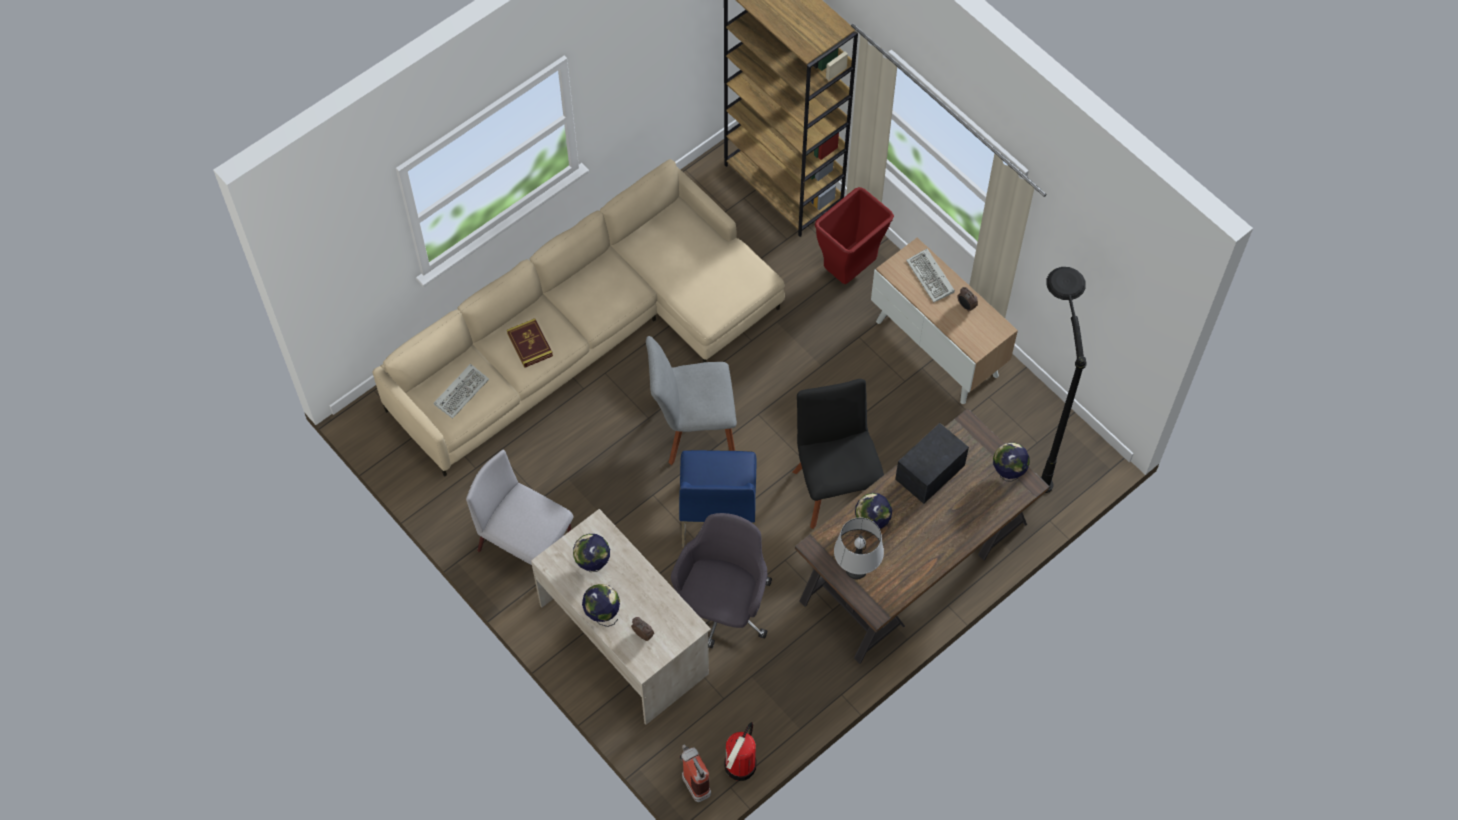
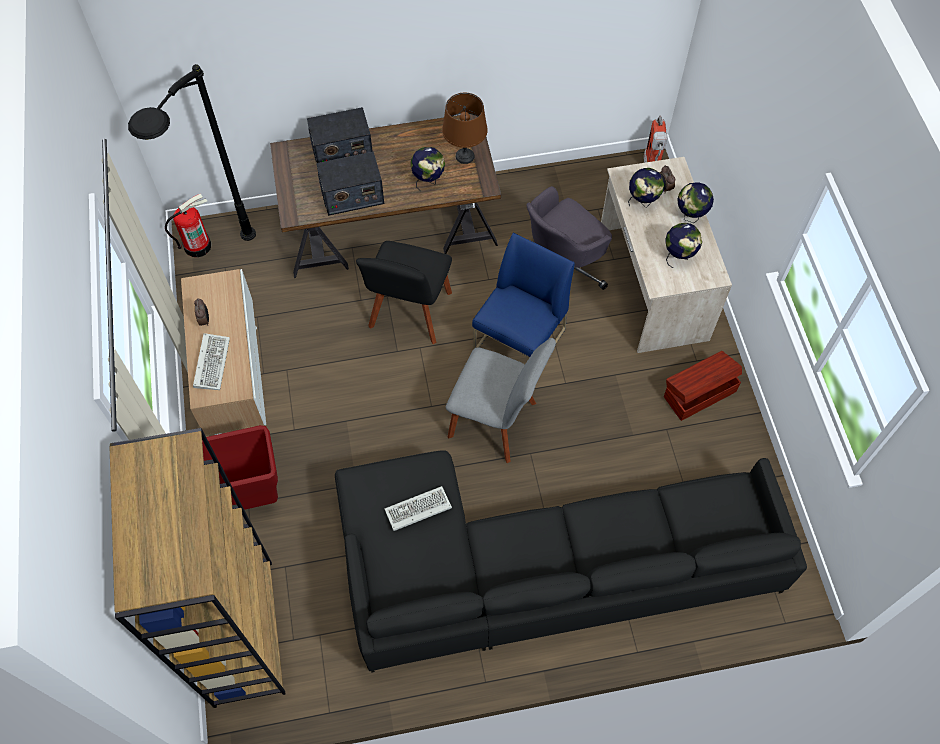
camera: 150 degrees left, 0 degrees up
beige sofa [372,159,785,476] -> black sofa [335,450,807,673]
keyboard [434,364,489,419] -> keyboard moved to [384,486,452,531]
grey chair [466,449,573,565] -> brown storage box [664,351,742,421]
book [507,319,553,368] -> none
fire extinguisher [724,722,757,781] -> fire extinguisher moved to [165,194,211,257]
grey table lamp [834,517,884,579] -> brown table lamp [442,93,488,164]
globe [993,442,1030,481] -> globe moved to [628,168,664,208]
none -> radio [307,107,373,163]

